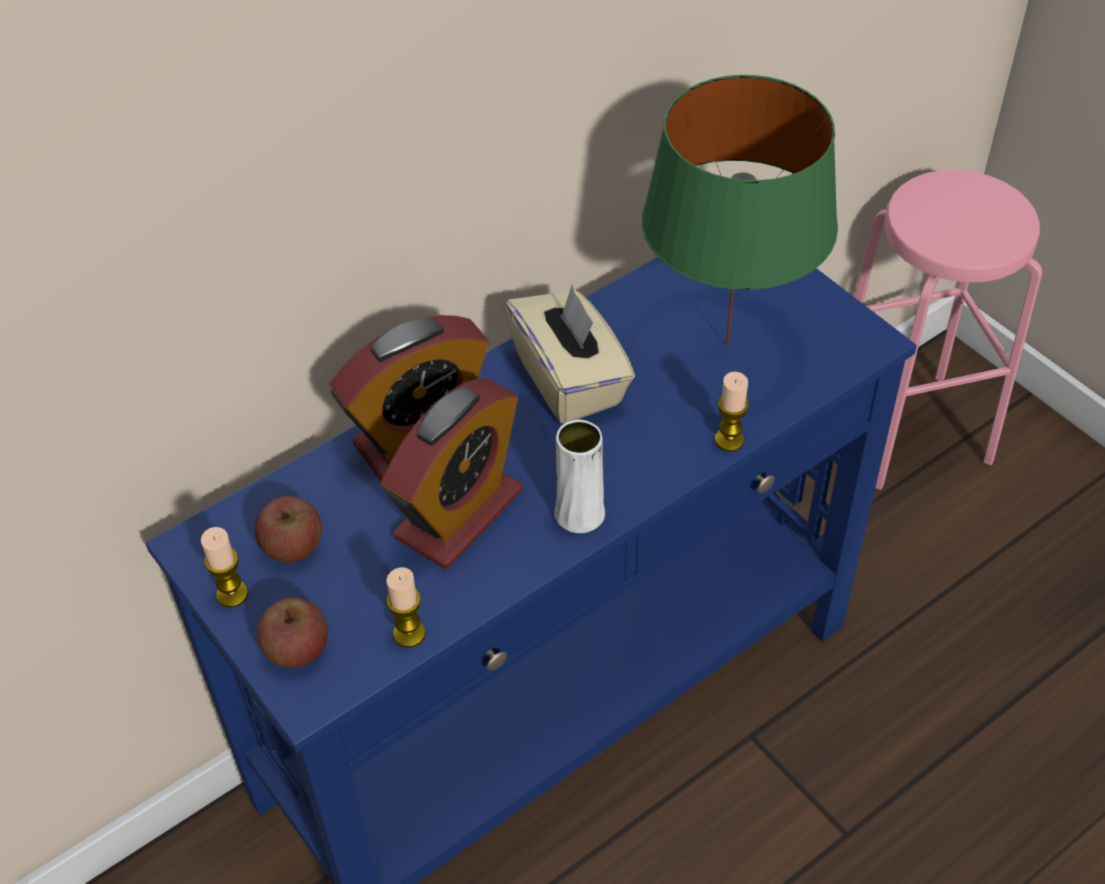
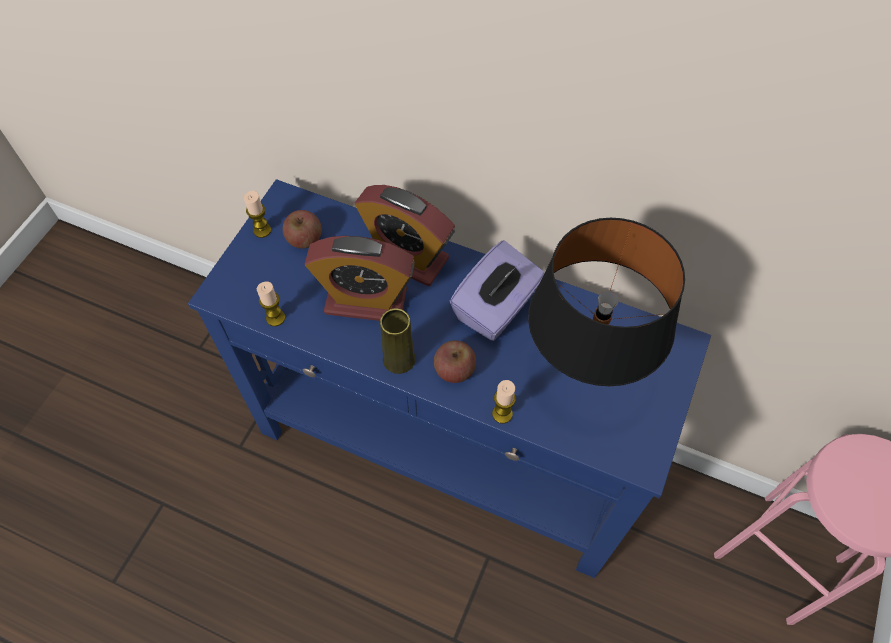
camera: 60 degrees right, 10 degrees up
apple [257,597,328,668] -> apple moved to [434,340,476,383]
beige tissue box [505,284,635,424] -> purple tissue box [450,240,544,341]
white vase [554,420,605,533] -> yellow vase [380,308,415,374]
green table lamp [642,75,838,346] -> black table lamp [528,218,685,386]

